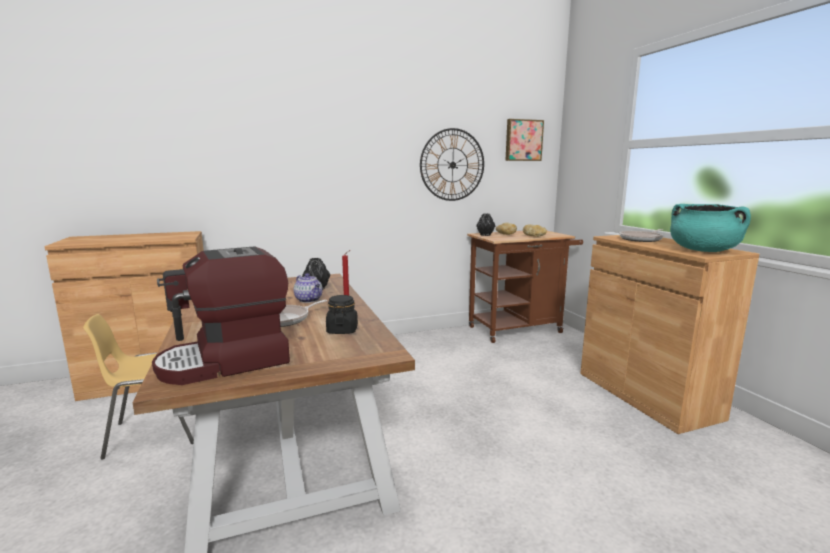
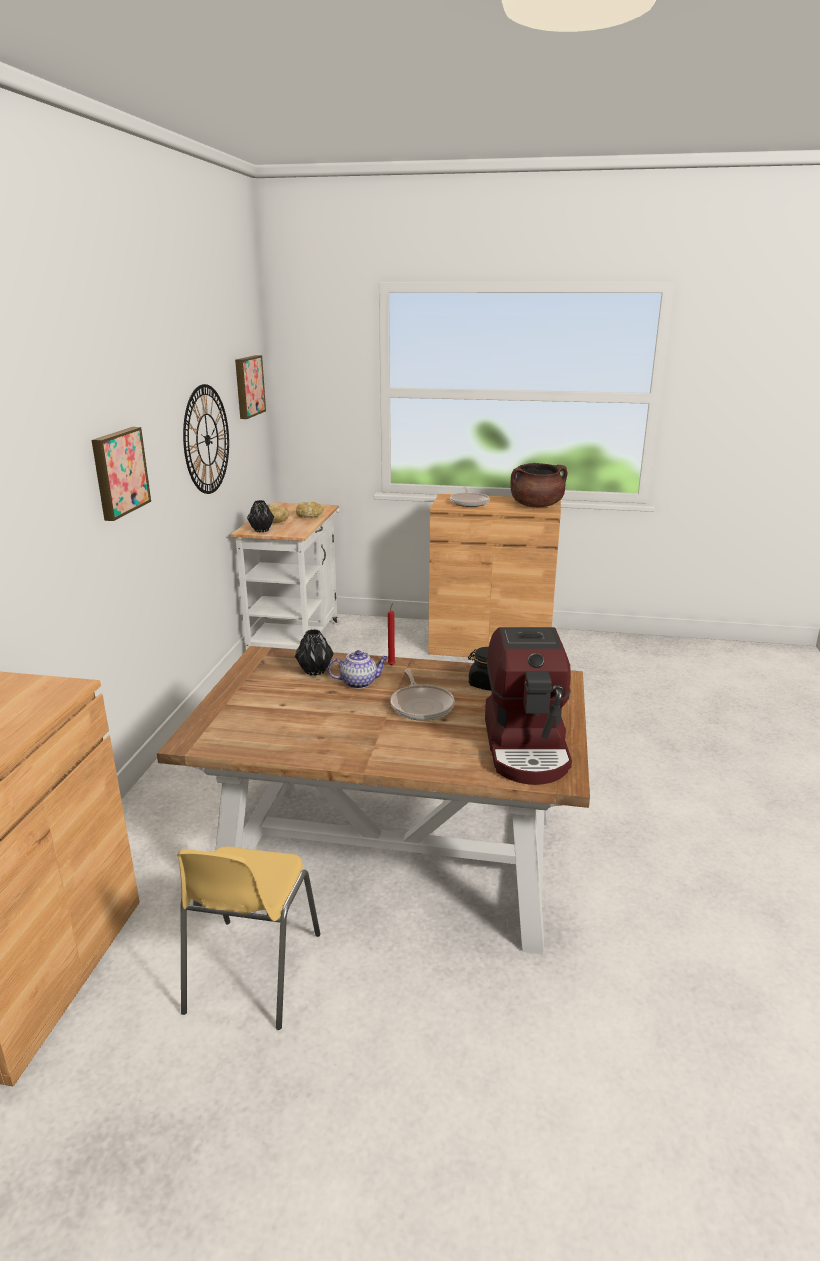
camera: 60 degrees left, 10 degrees up
brown cart [467,231,583,343] -> white cart [231,502,340,650]
turquoise cooking pot [670,204,751,252] -> brown cooking pot [510,463,567,507]
none -> picture [92,427,151,521]

